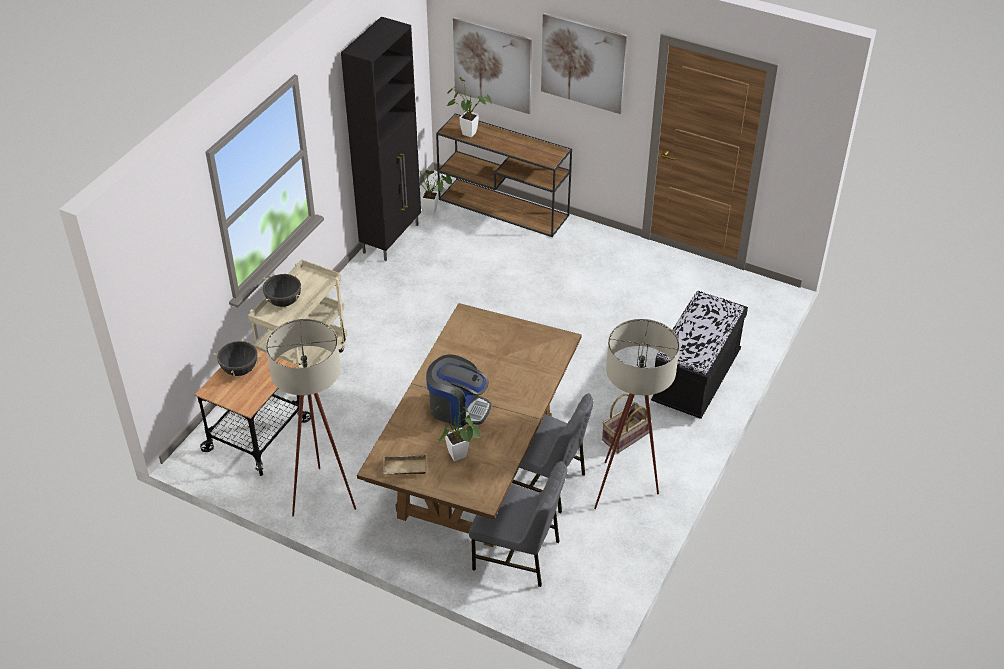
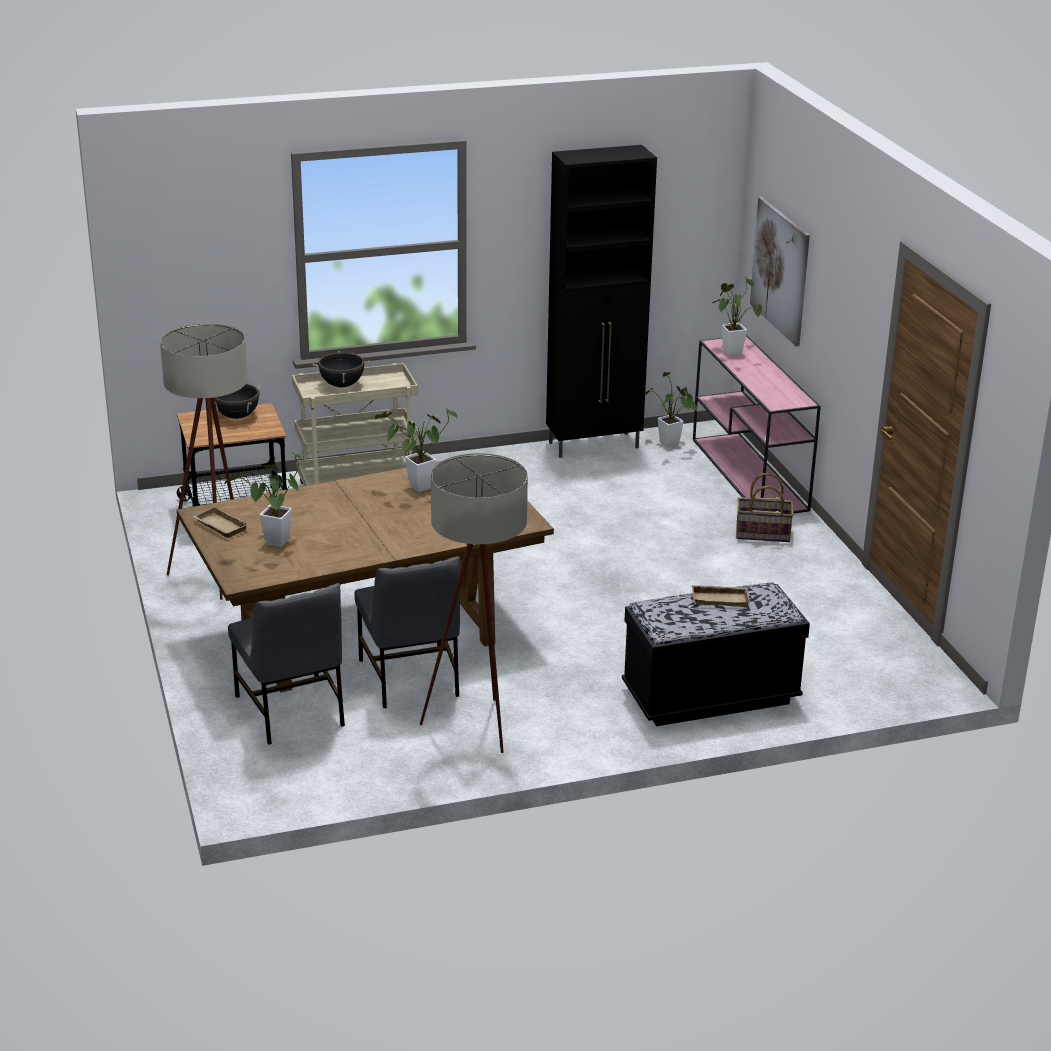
camera: 45 degrees right, 15 degrees down
coffee machine [426,354,491,428] -> none
brown console table [436,113,572,237] -> pink console table [693,335,821,513]
picture [541,13,627,114] -> none
basket [602,394,652,453] -> basket moved to [736,473,794,542]
none -> potted plant [375,408,458,492]
none -> beige tray [692,585,750,607]

